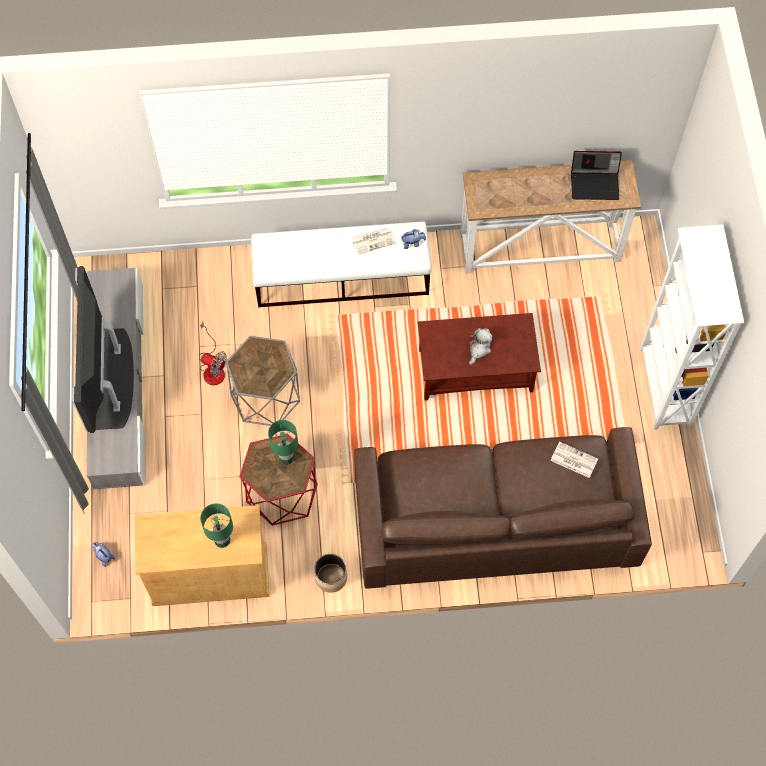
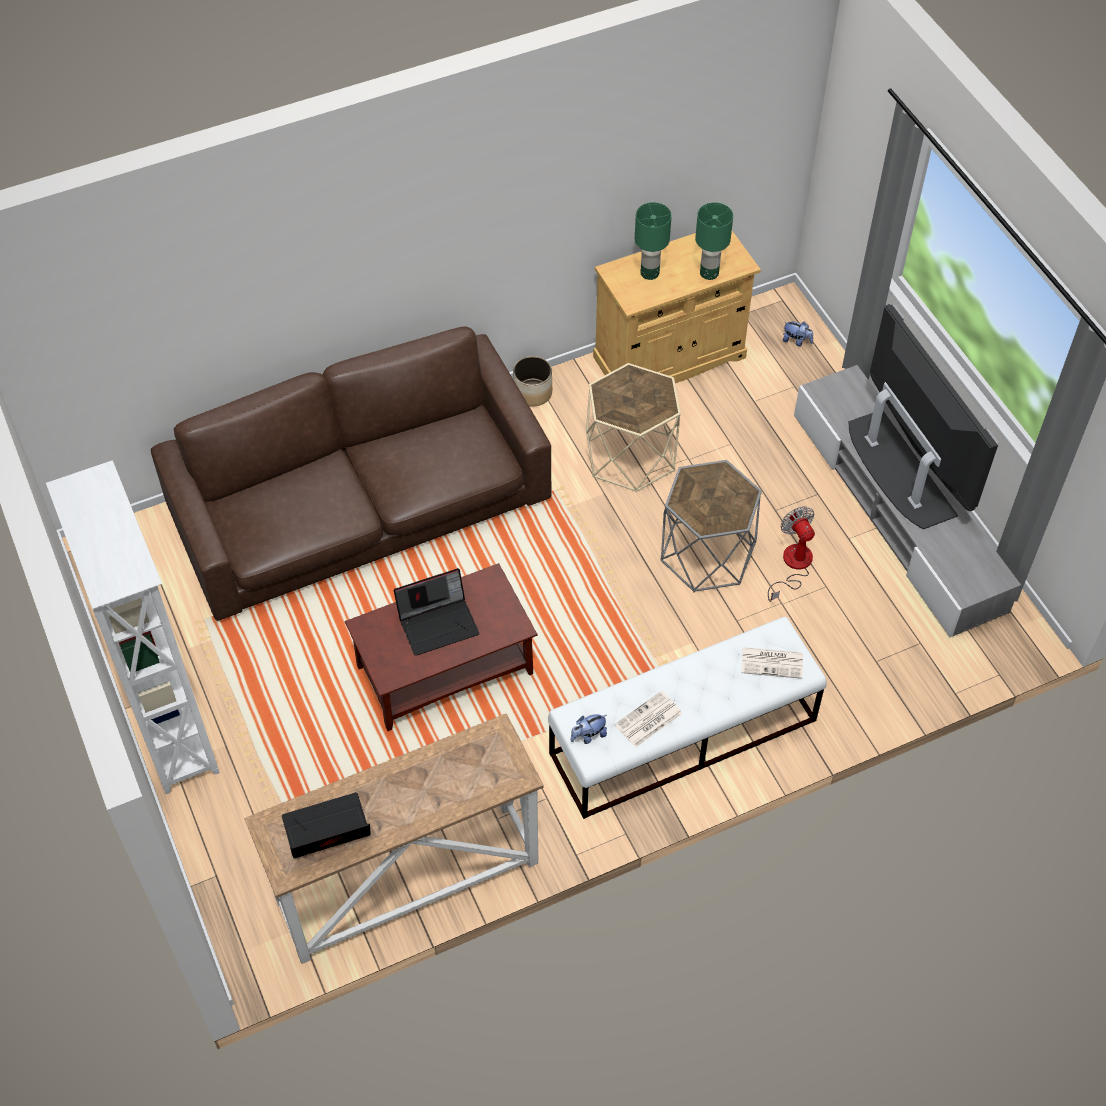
camera: 160 degrees right, 10 degrees down
fan [199,321,227,385] -> fan turned 60 degrees clockwise [768,506,815,602]
red side table [239,434,318,526] -> beige side table [586,363,681,492]
green table lamp [268,420,298,465] -> green table lamp moved to [695,202,733,280]
plush toy [469,328,492,365] -> laptop [394,568,479,656]
newspaper [550,441,598,478] -> newspaper moved to [741,647,803,679]

